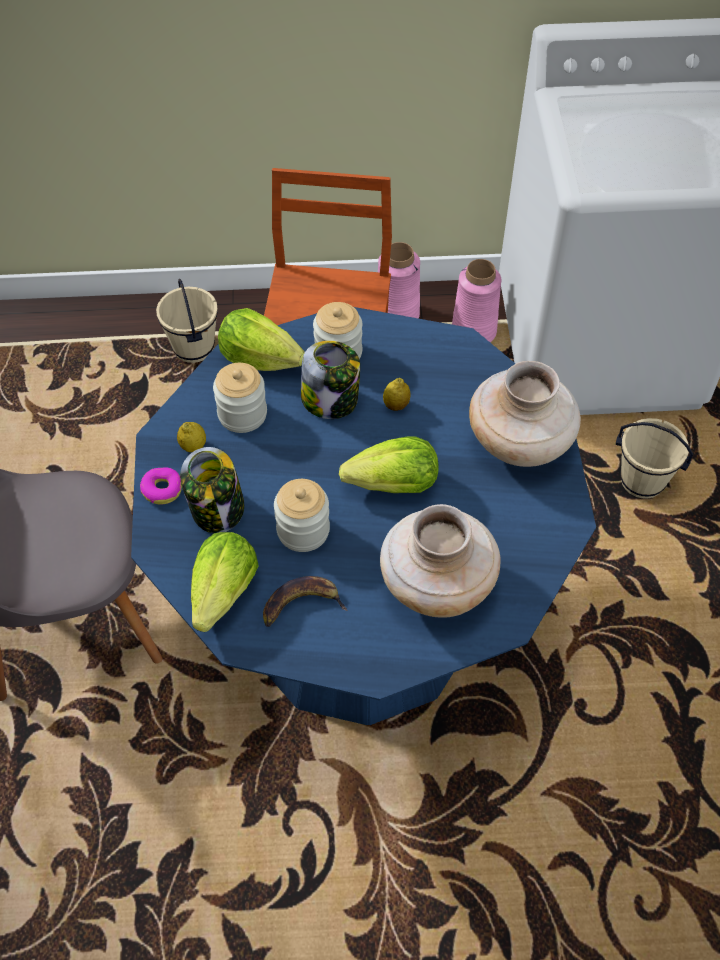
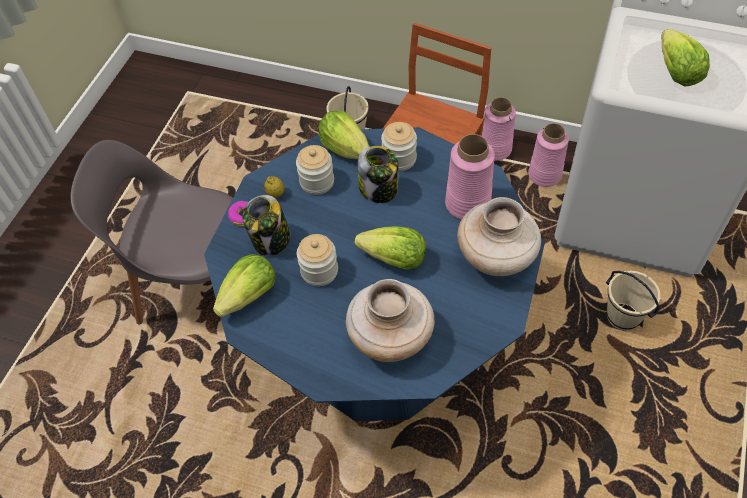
camera: 25 degrees right, 0 degrees up
banana [263,576,348,627] -> none
lemon [383,378,411,411] -> none
none -> pink vase [445,134,495,220]
none -> lettuce [661,29,710,86]

